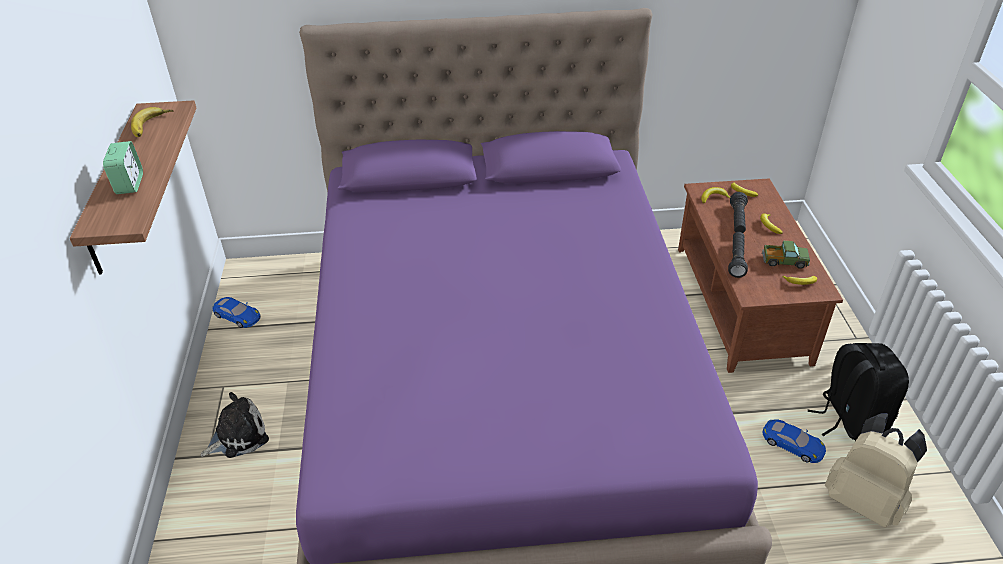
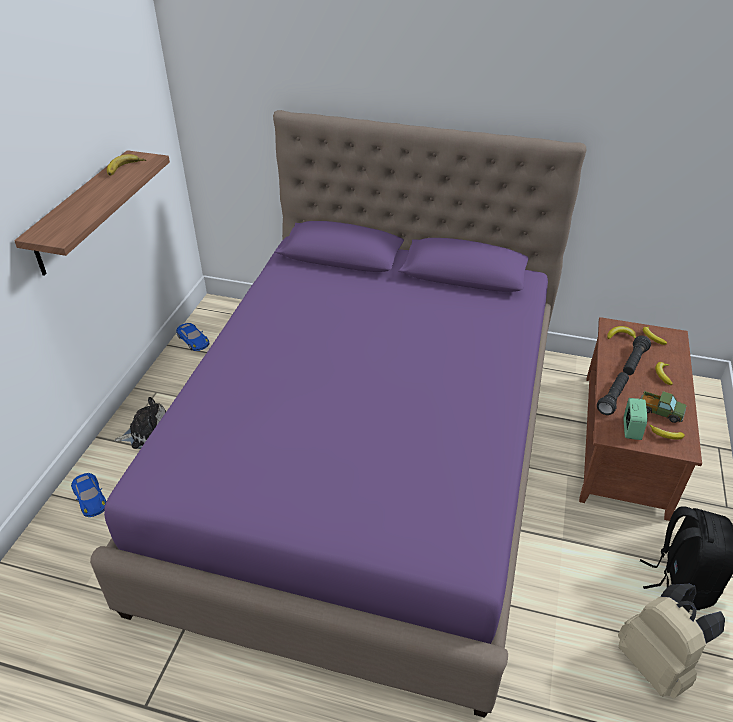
camera: 20 degrees right, 0 degrees up
alarm clock [103,141,143,194] -> alarm clock moved to [624,398,647,440]
blue toy car [763,419,826,463] -> blue toy car moved to [71,473,106,517]

